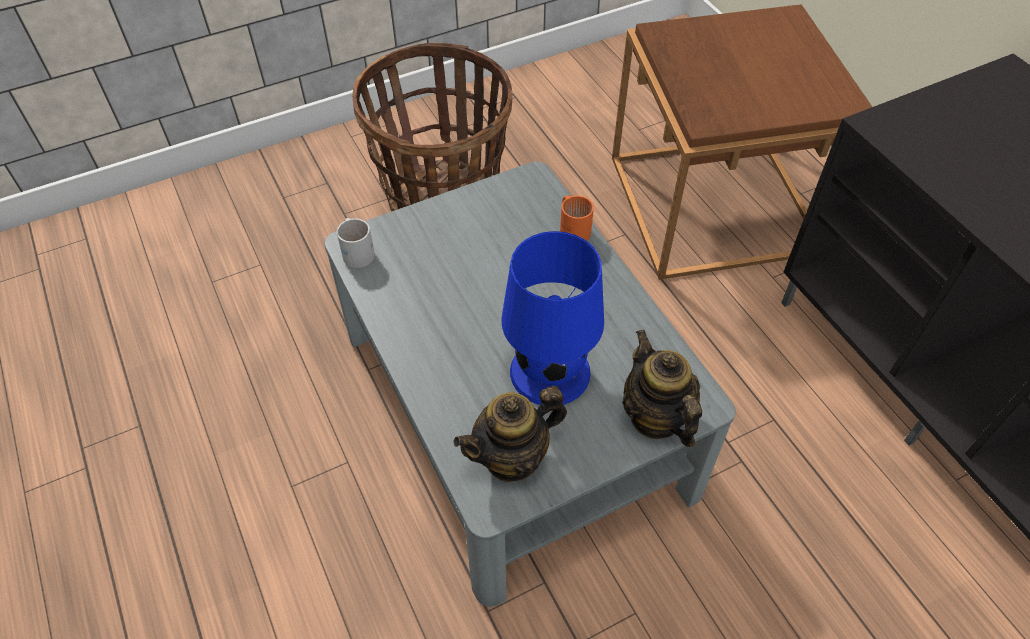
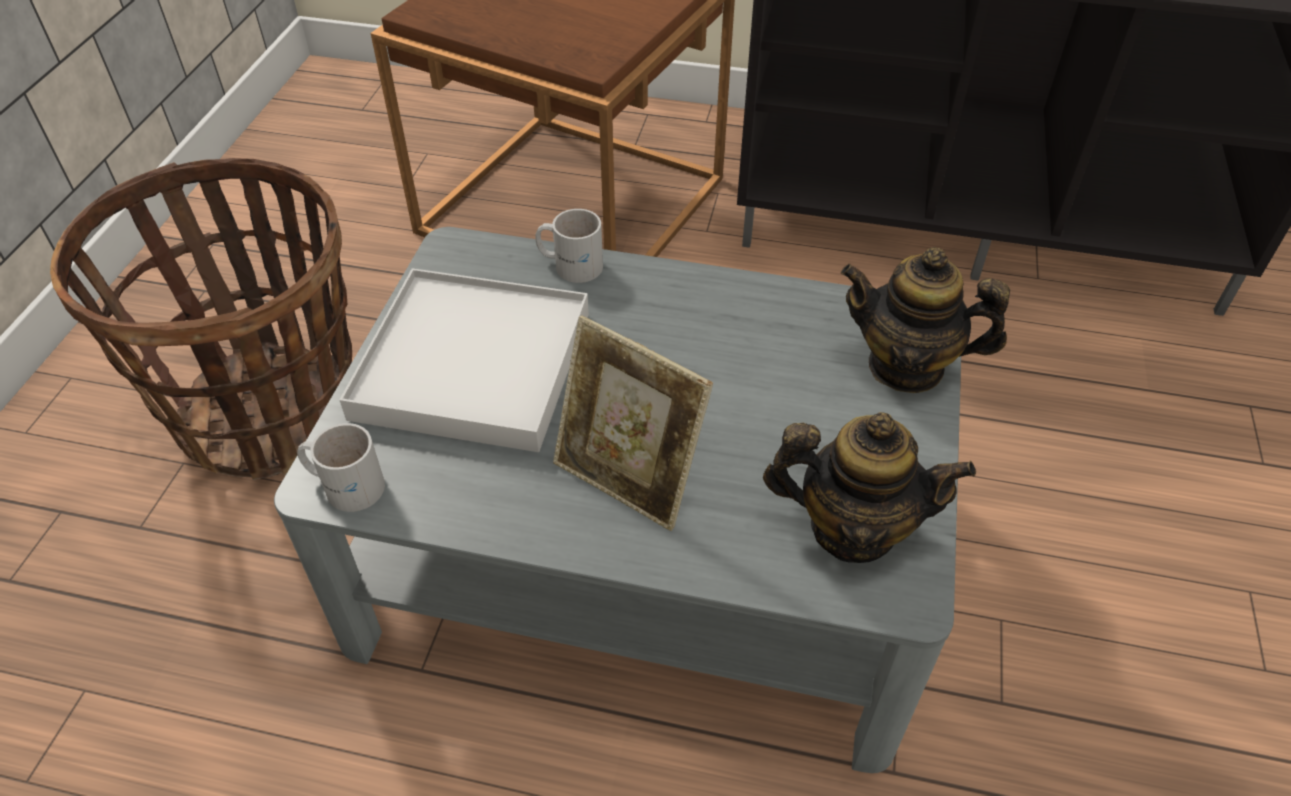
camera: 50 degrees left, 5 degrees down
teapot [454,386,567,482] -> teapot turned 90 degrees counterclockwise [763,412,976,563]
blue table lamp [502,231,604,405] -> none
orange mug [560,195,594,241] -> white mug [535,209,603,283]
none -> white tray [339,268,589,452]
none -> picture frame [553,316,713,531]

